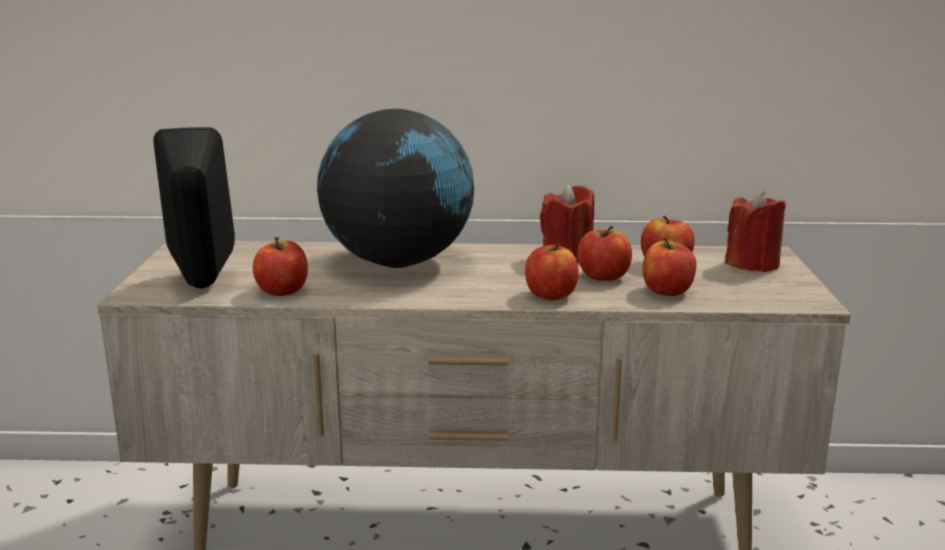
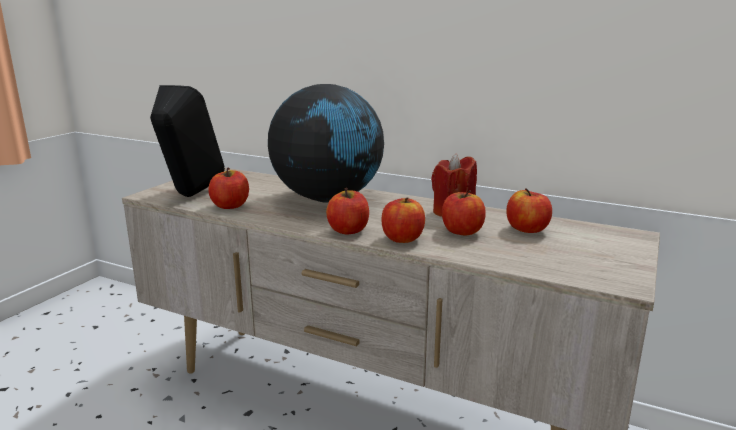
camera: 25 degrees right, 0 degrees up
apple [643,238,697,296] -> apple moved to [326,188,369,234]
red candle [725,190,786,272] -> none

